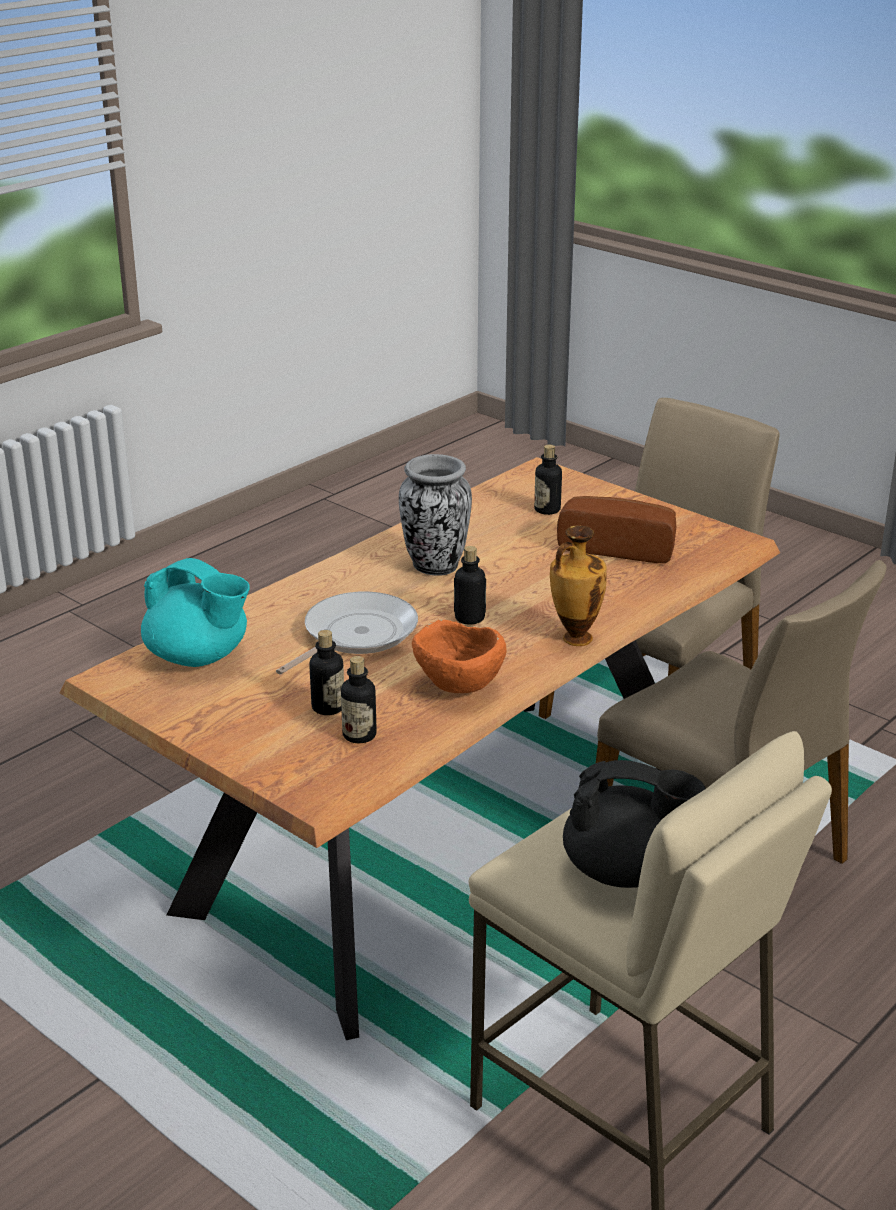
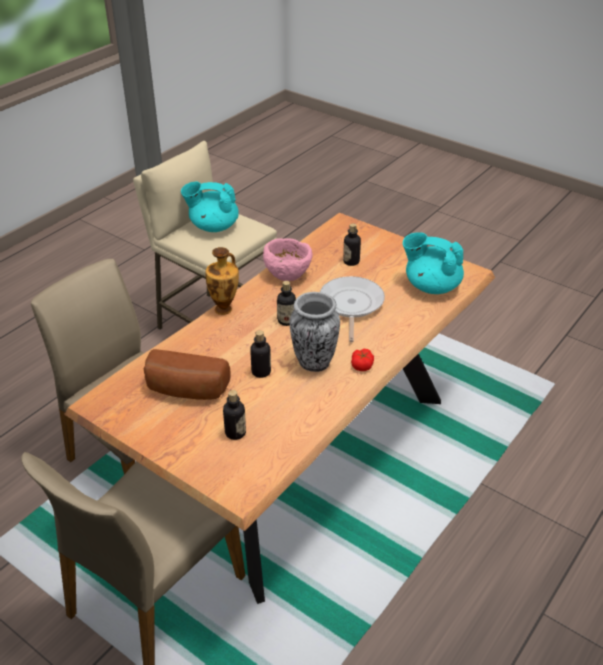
camera: 175 degrees right, 10 degrees up
frying pan [276,591,418,674] -> frying pan turned 150 degrees clockwise [320,276,385,342]
bottle [341,656,377,743] -> bottle moved to [250,330,271,378]
orange bowl [411,620,506,693] -> pink bowl [263,238,313,281]
black teapot [563,760,706,888] -> turquoise teapot [181,182,239,232]
none -> tomato [351,349,374,371]

